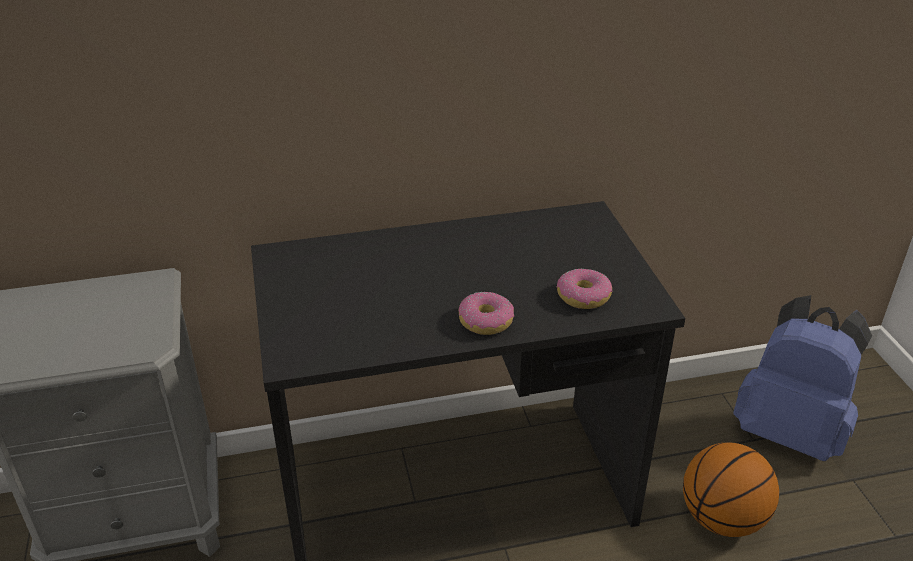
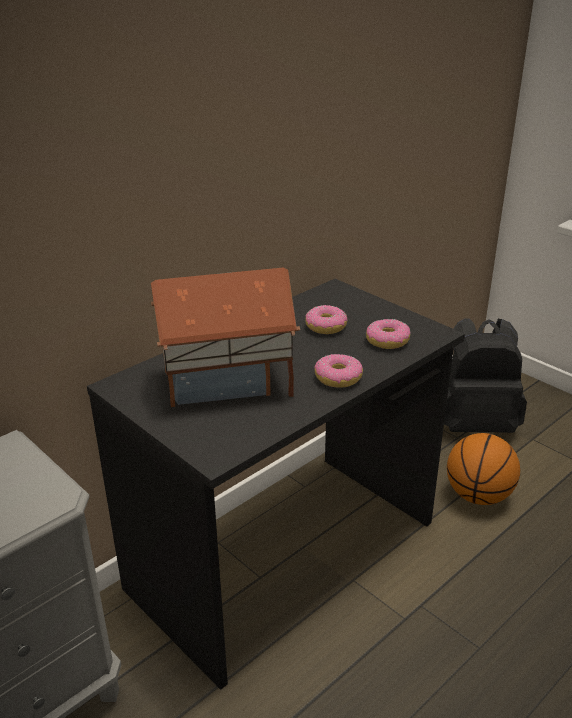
camera: 30 degrees left, 5 degrees down
blue backpack [734,295,872,461] -> black backpack [444,318,527,433]
none -> toy house [151,268,300,407]
none -> donut [305,305,348,334]

